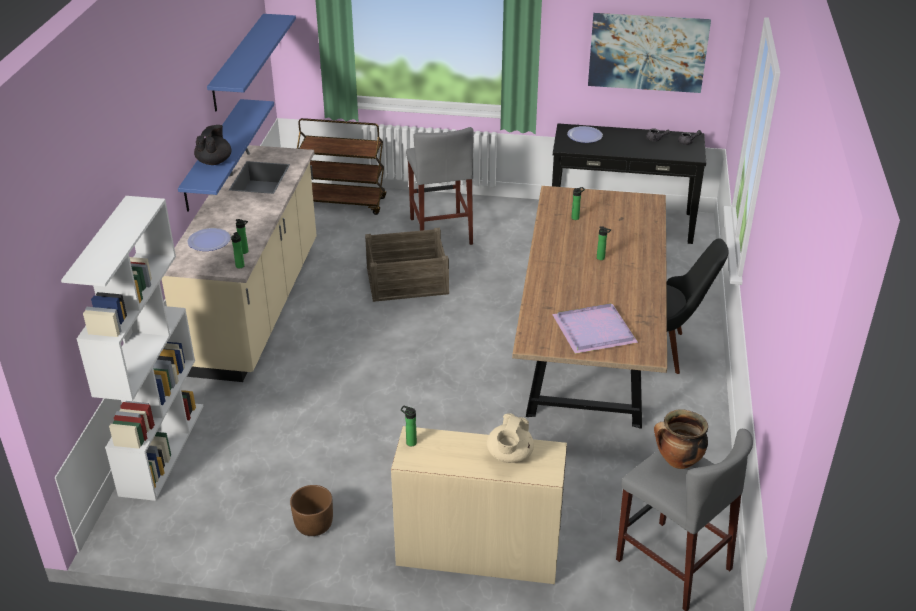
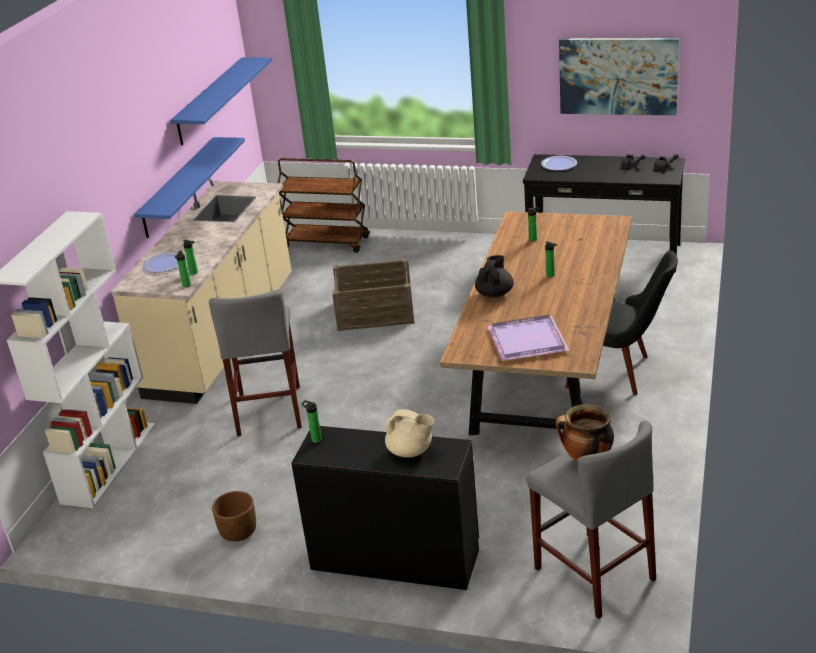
camera: 10 degrees right, 5 degrees down
black teapot [194,125,232,165] -> black teapot moved to [475,255,514,298]
beige desk [391,426,567,584] -> black desk [291,426,479,590]
grey stool [406,127,474,245] -> grey stool moved to [209,290,302,436]
beige teapot [487,413,534,463] -> beige teapot turned 90 degrees counterclockwise [385,409,434,458]

